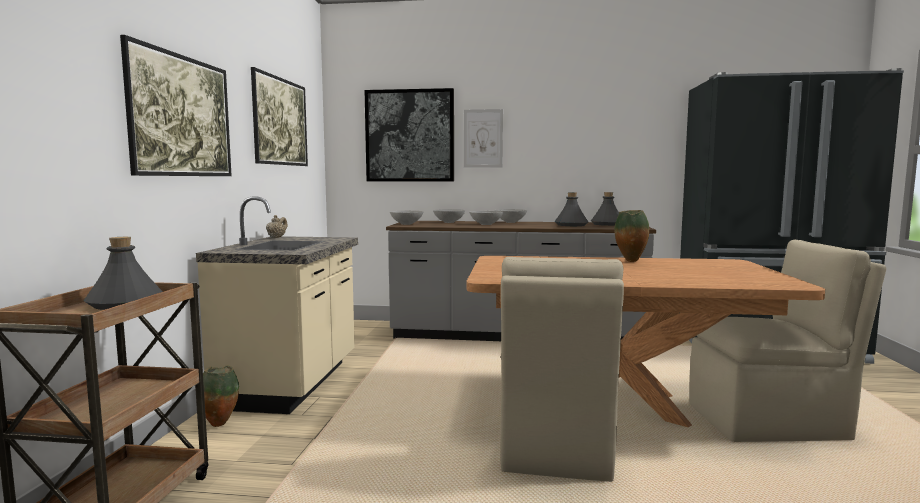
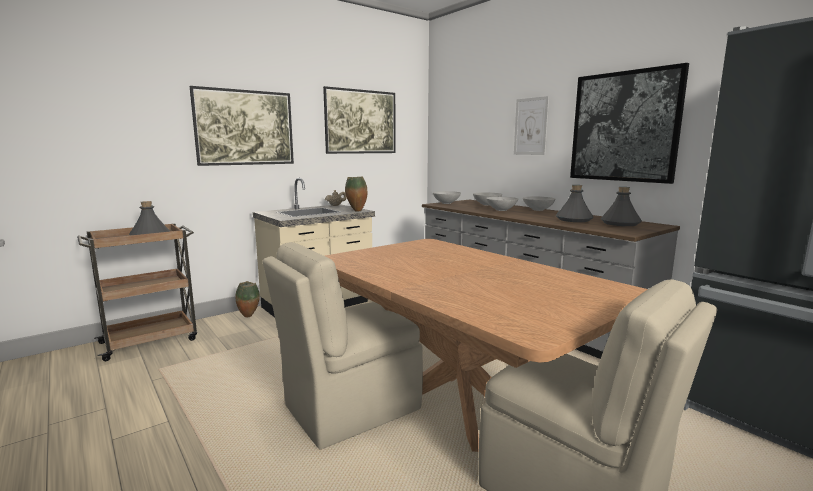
camera: 45 degrees right, 5 degrees up
picture [365,88,454,181] -> picture moved to [570,63,689,184]
vase [614,210,649,262] -> vase moved to [345,177,367,212]

